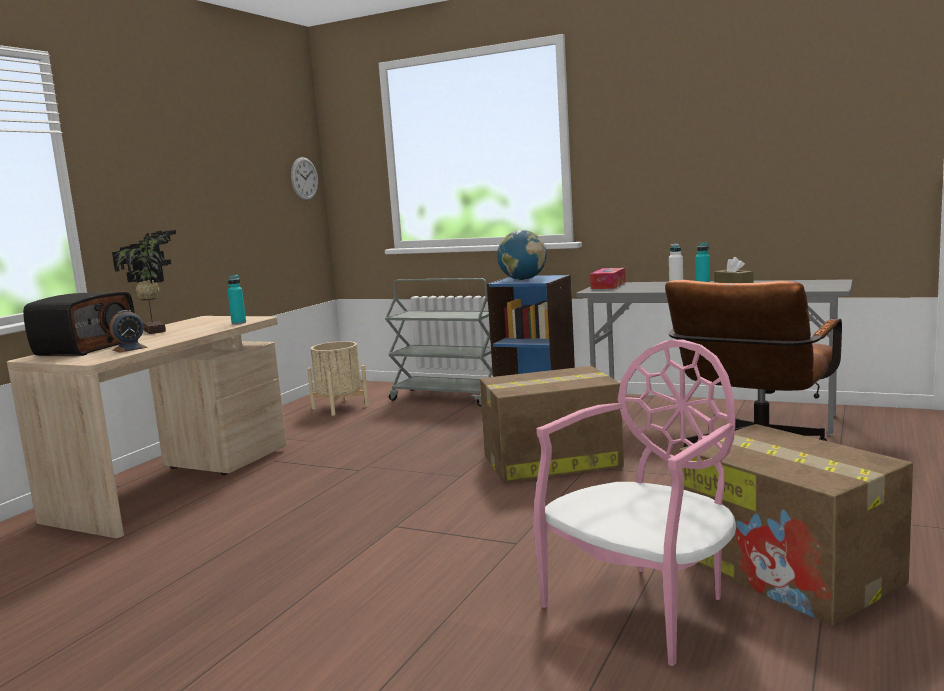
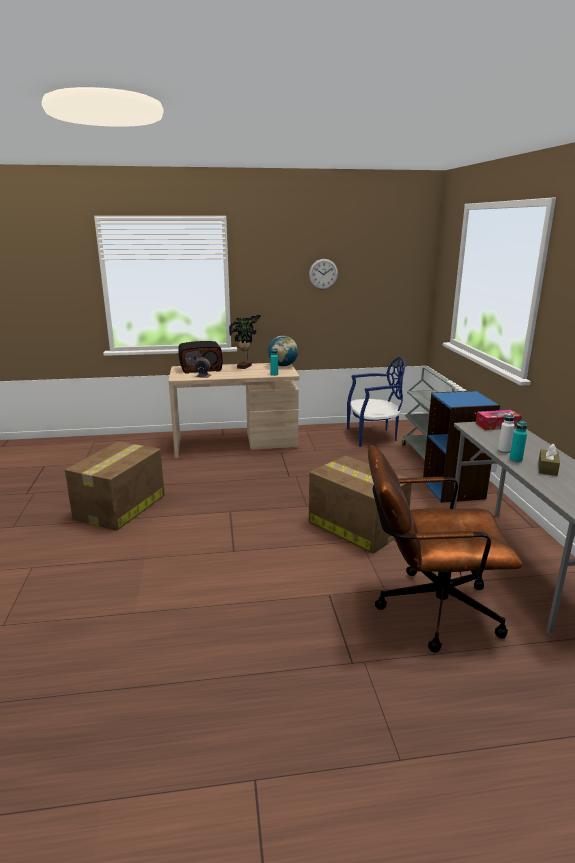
camera: 55 degrees right, 10 degrees up
wall clock [291,157,318,200] -> wall clock moved to [309,259,338,290]
beige planter [307,341,369,416] -> blue chair [347,357,405,447]
globe [497,230,547,280] -> globe moved to [268,336,298,367]
pink chair [533,339,736,666] -> none
cardboard box [679,424,913,626] -> cardboard box moved to [65,441,165,531]

